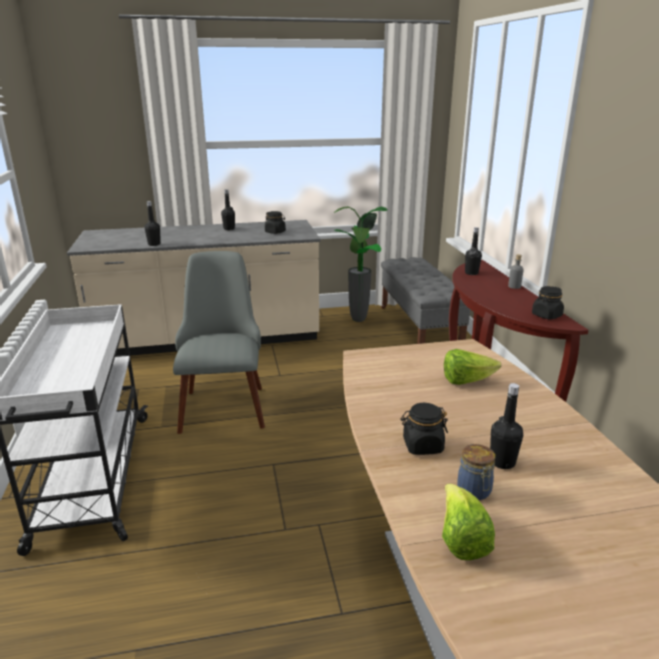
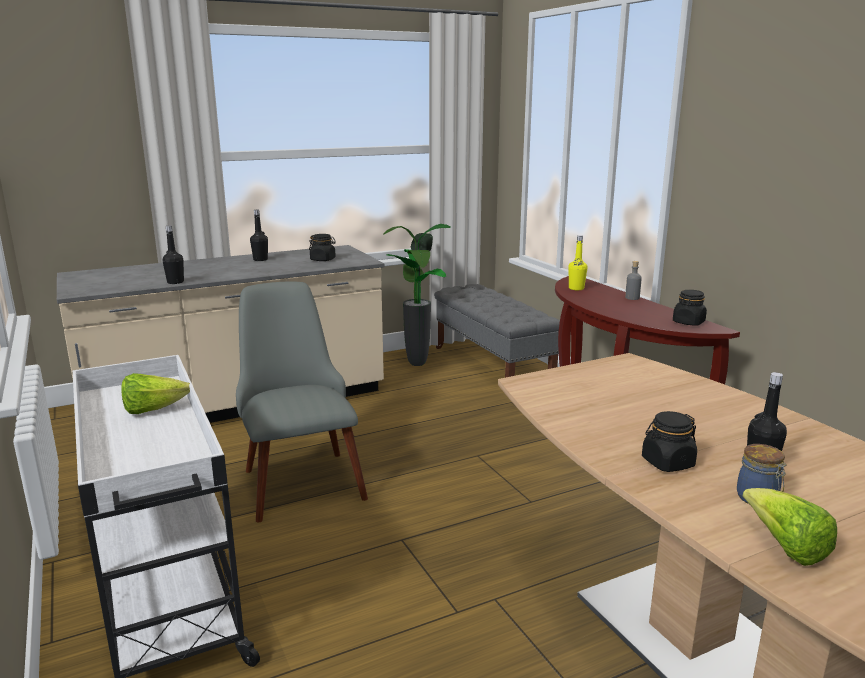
camera: 15 degrees left, 5 degrees down
lettuce [444,349,501,385] -> lettuce moved to [121,373,190,414]
black bottle [465,227,482,275] -> yellow bottle [568,235,588,290]

